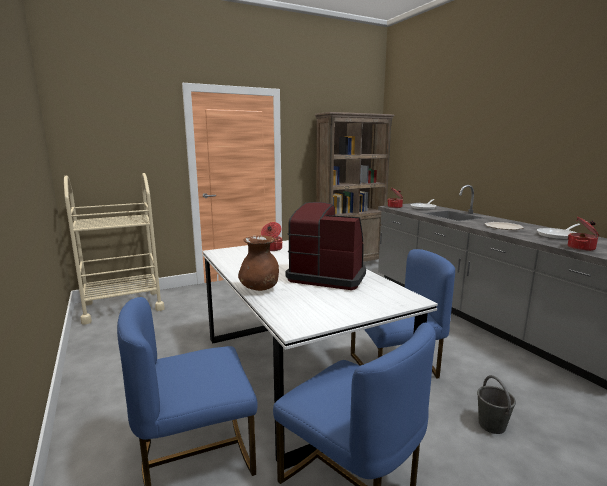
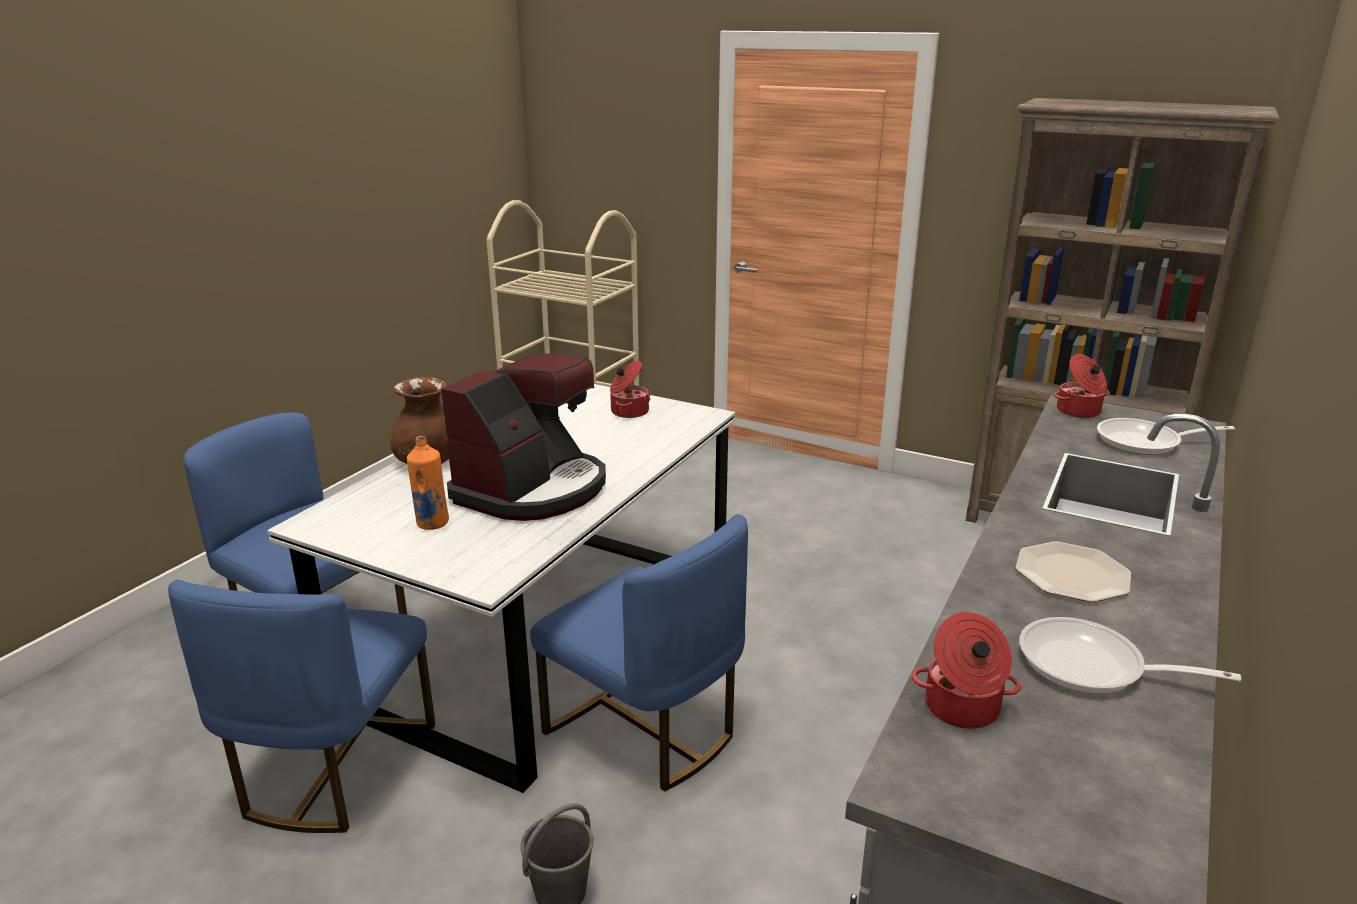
camera: 55 degrees right, 10 degrees up
coffee machine [285,202,366,290] -> coffee machine turned 45 degrees clockwise [441,353,606,521]
none -> orange bottle [407,436,449,530]

